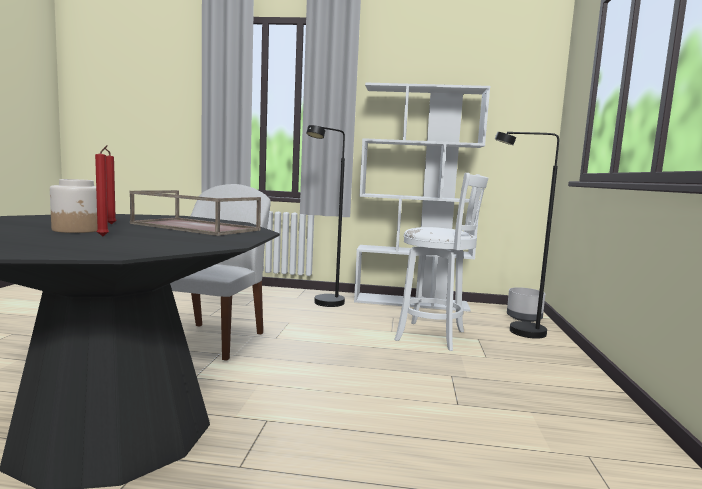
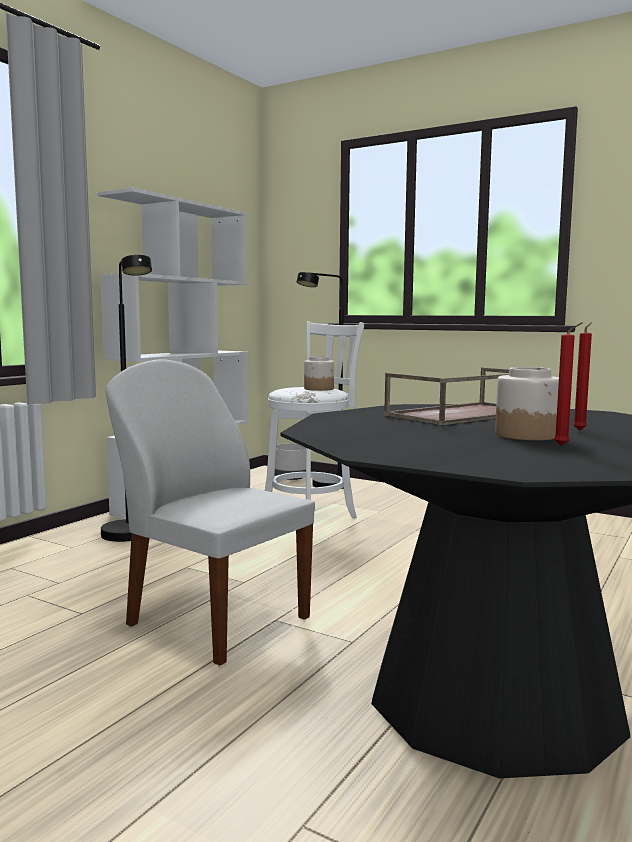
camera: 65 degrees left, 0 degrees up
red candle [105,149,117,225] -> red candle moved to [554,322,583,446]
none -> jar [304,356,334,391]

